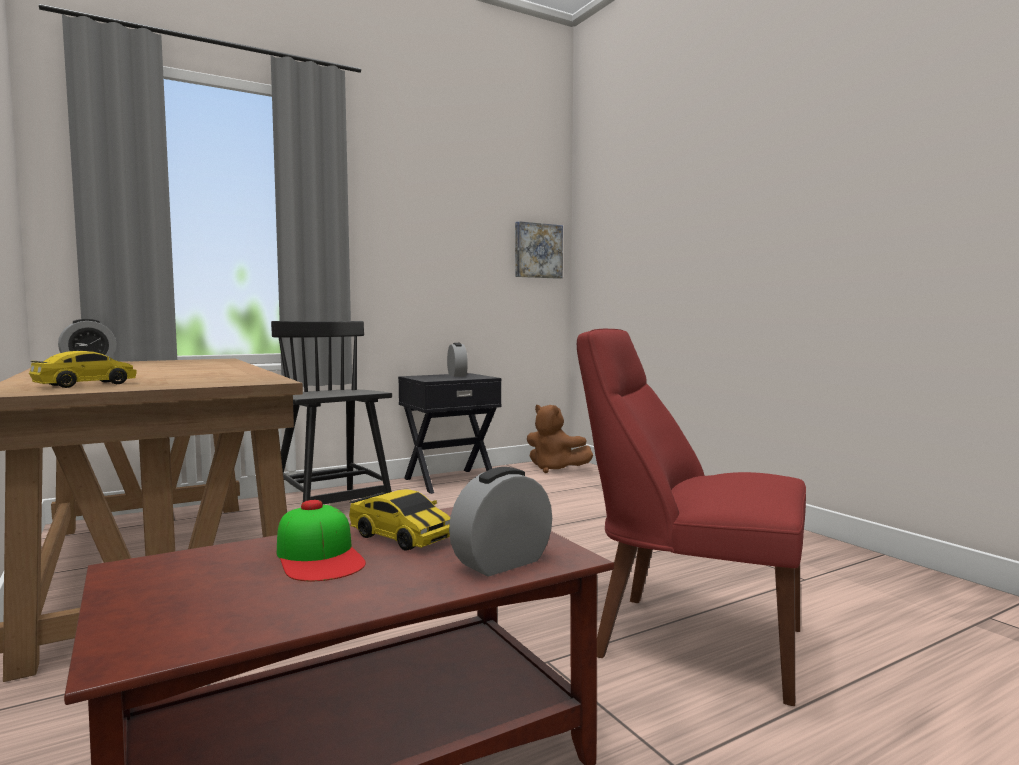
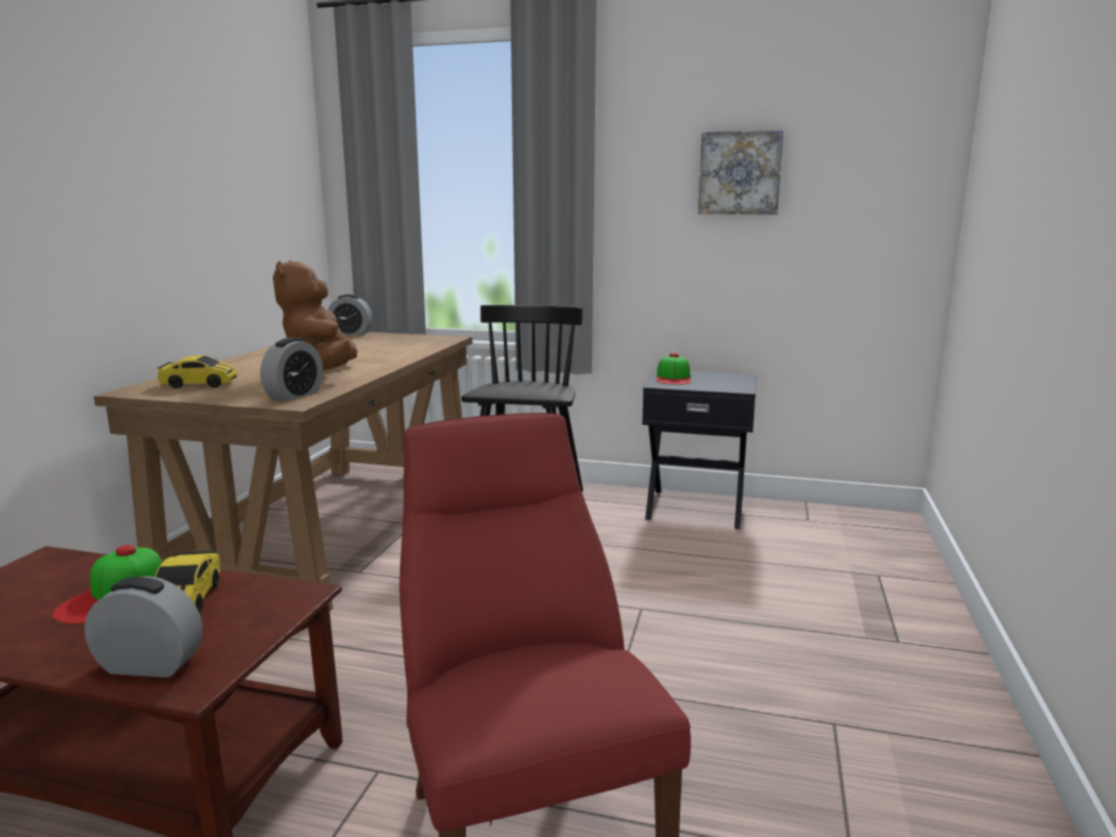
camera: 45 degrees right, 10 degrees up
alarm clock [447,343,468,377] -> alarm clock moved to [260,338,323,401]
picture [515,221,563,279] -> picture moved to [698,130,784,214]
brown plush toy [527,405,593,473] -> brown plush toy moved to [273,261,358,370]
none -> cap [656,353,691,385]

